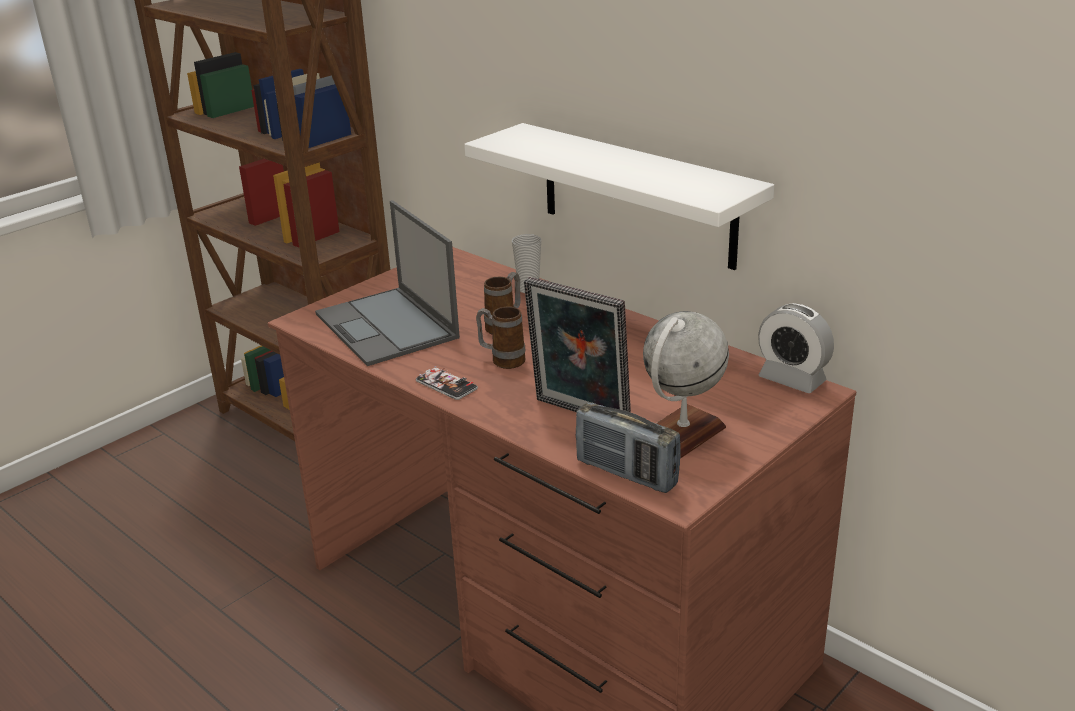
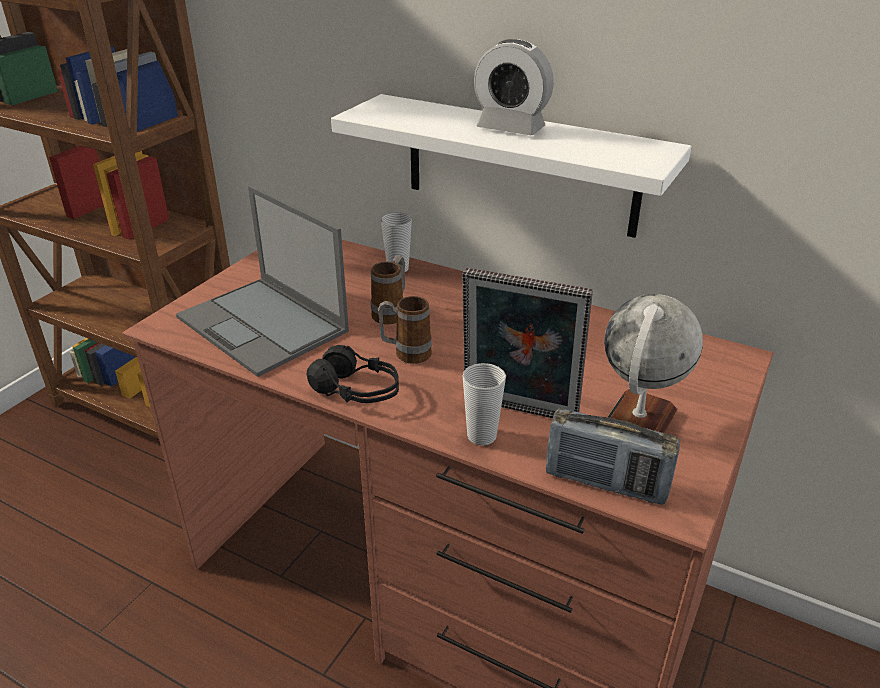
camera: 15 degrees left, 5 degrees up
phone [416,366,478,400] -> black headphones [307,345,399,403]
alarm clock [758,303,834,393] -> alarm clock moved to [474,39,554,135]
none -> cup [463,363,506,446]

